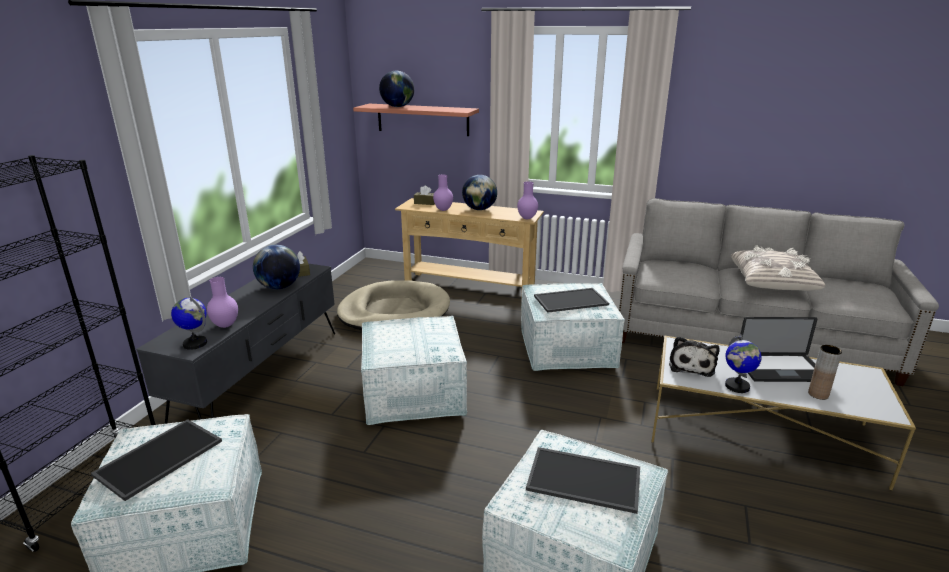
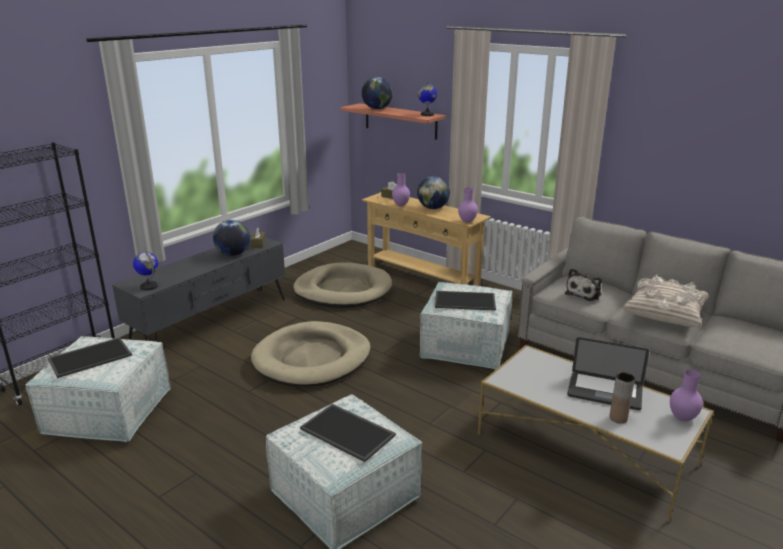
camera: 20 degrees right, 0 degrees up
purple vase [207,277,238,328] -> purple vase moved to [670,369,703,421]
white ottoman [361,316,467,425] -> beige dog bed [251,321,370,387]
plush toy [669,336,720,377] -> plush toy moved to [565,268,602,301]
globe [725,335,762,393] -> globe moved to [418,81,437,116]

